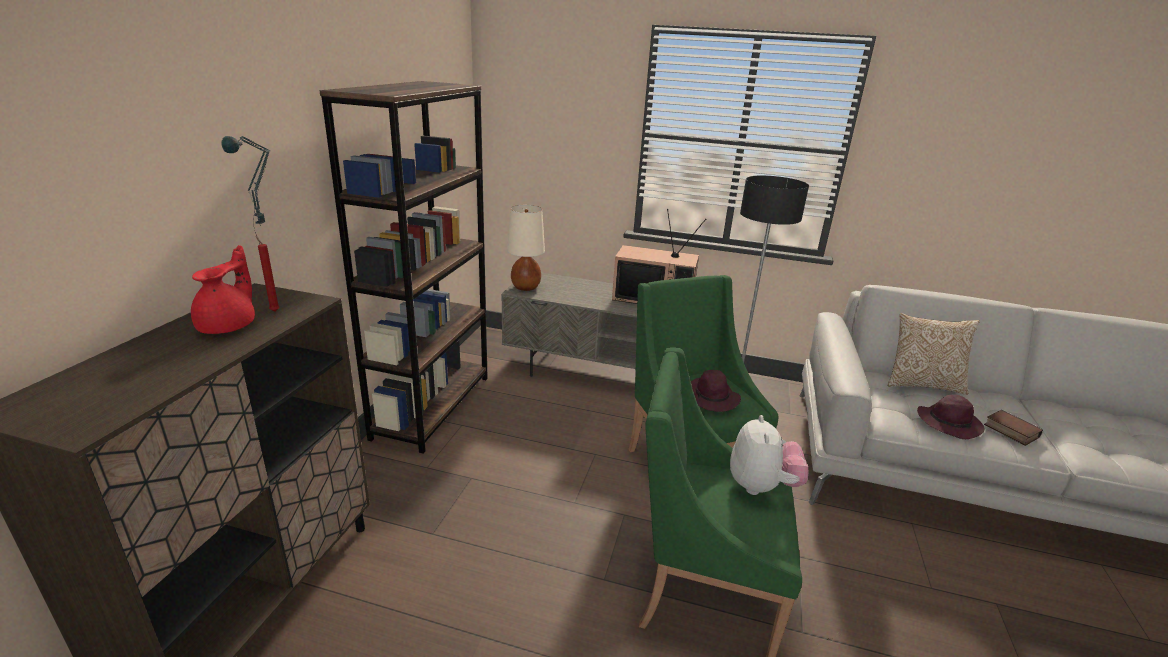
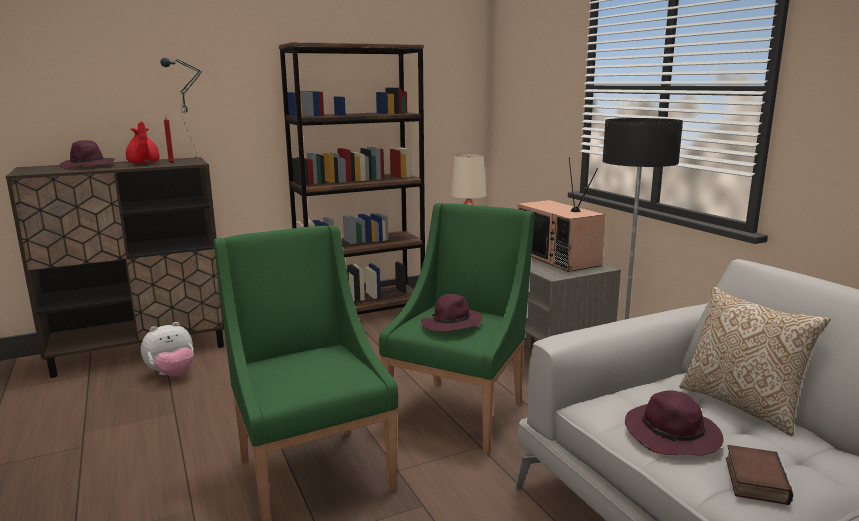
camera: 50 degrees right, 10 degrees down
red teapot [191,245,255,334] -> red teapot turned 90 degrees clockwise [126,122,160,164]
plush toy [730,415,808,495] -> plush toy moved to [141,322,194,376]
none -> purple hat [59,140,115,169]

